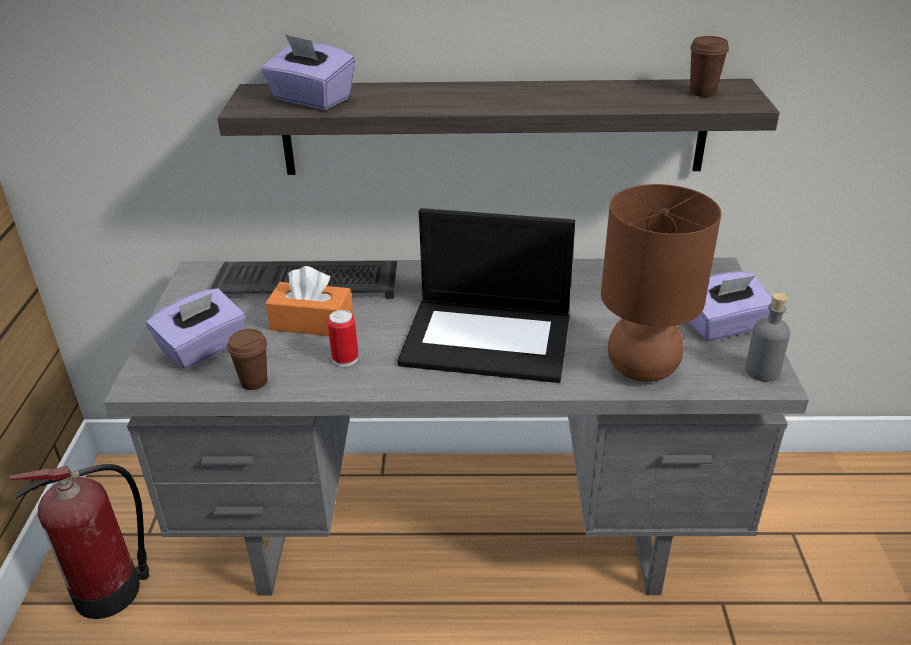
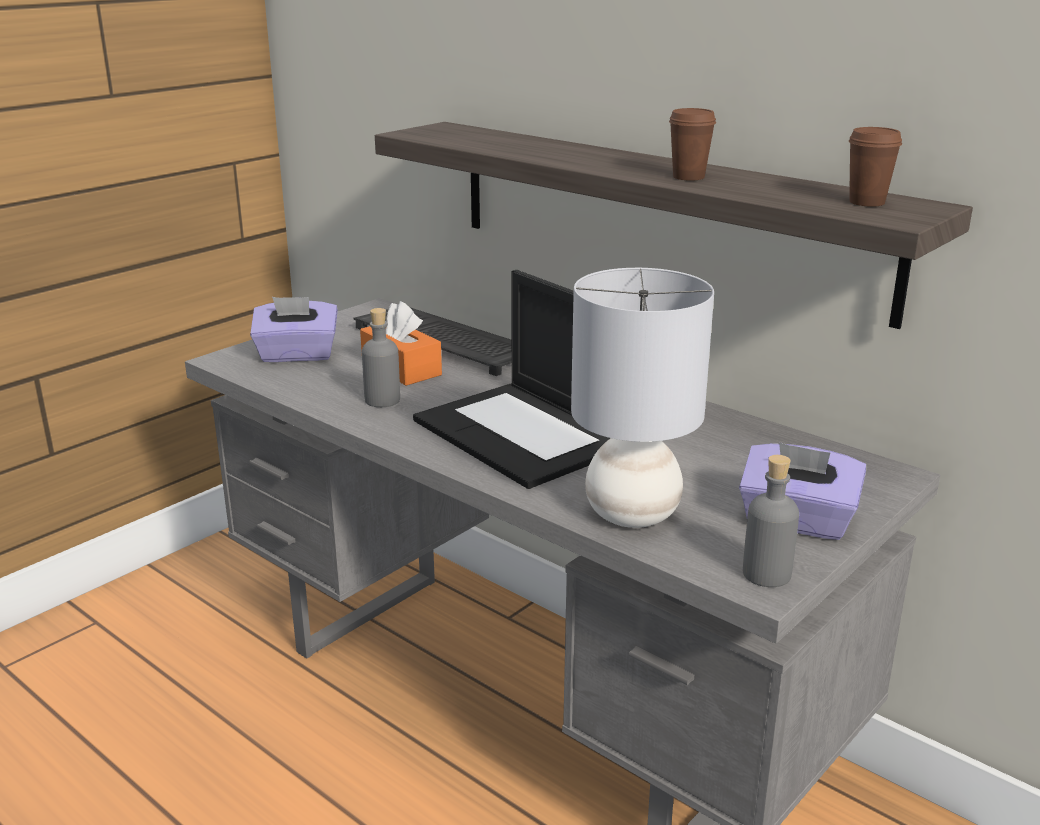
camera: 40 degrees right, 10 degrees down
fire extinguisher [9,464,149,619] -> none
brown cup [227,329,267,390] -> brown cup moved to [669,108,716,181]
purple tissue box [261,34,355,110] -> none
can [328,310,358,367] -> grey bottle [362,308,400,407]
brown table lamp [601,184,721,382] -> grey table lamp [571,268,714,528]

